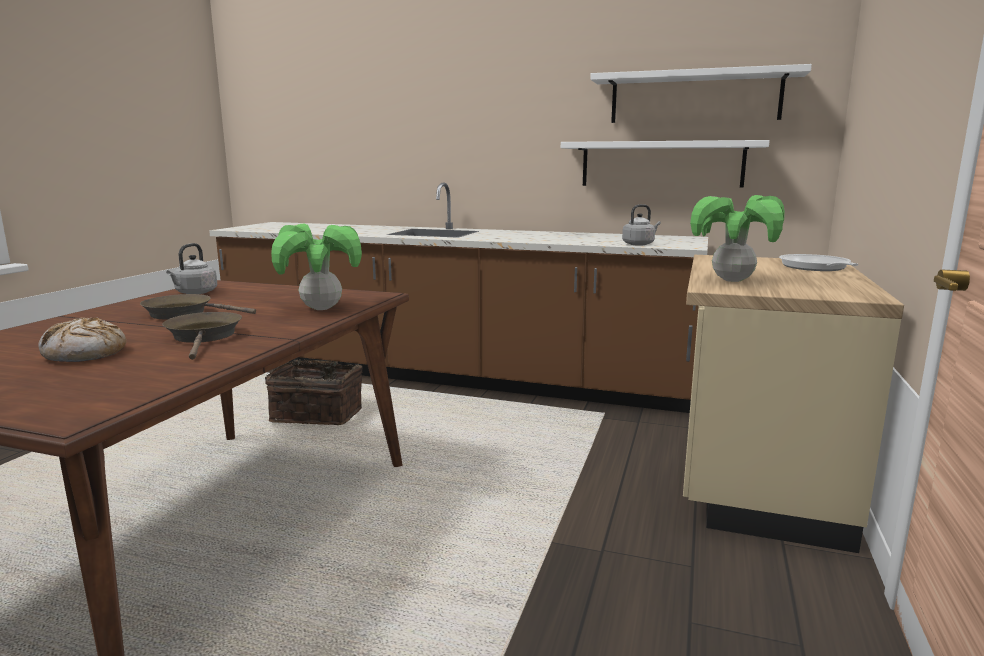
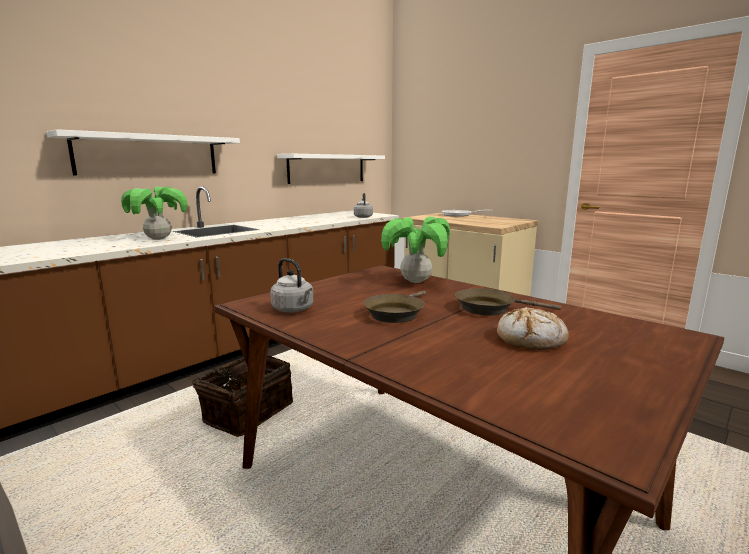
camera: 65 degrees left, 0 degrees up
white shelf [590,64,812,123] -> white shelf moved to [47,129,240,176]
potted plant [690,195,785,282] -> potted plant moved to [121,186,187,240]

